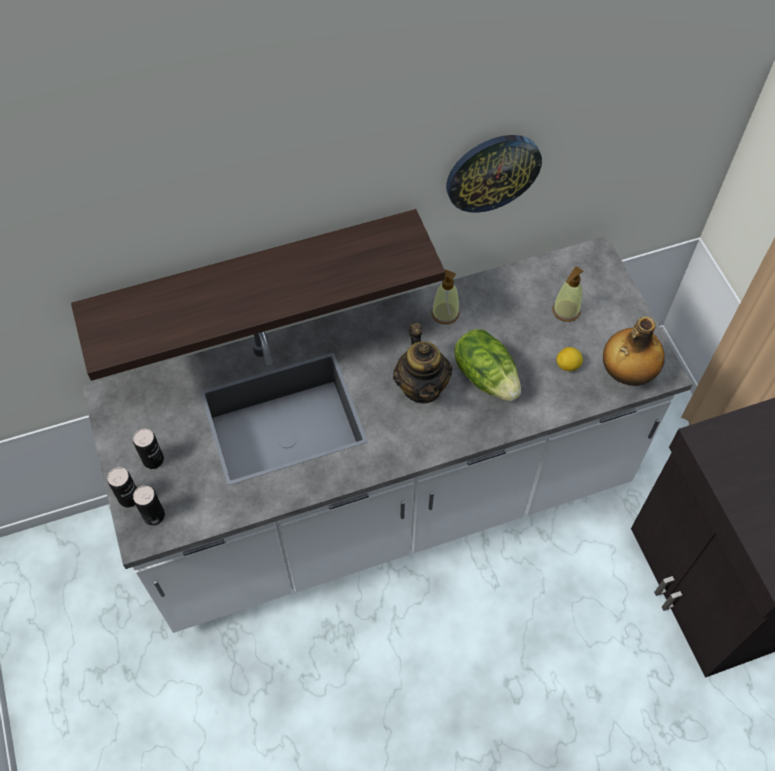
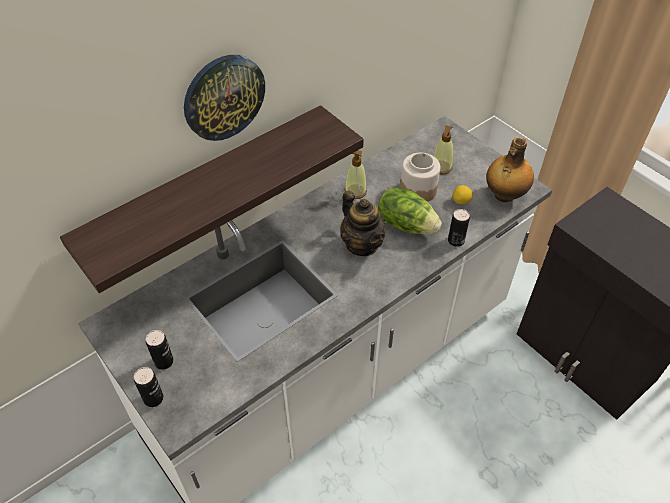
camera: 20 degrees left, 10 degrees down
can [133,485,165,525] -> can moved to [448,209,470,247]
wall clock [446,135,542,213] -> wall clock moved to [184,55,265,141]
none -> jar [400,153,440,202]

